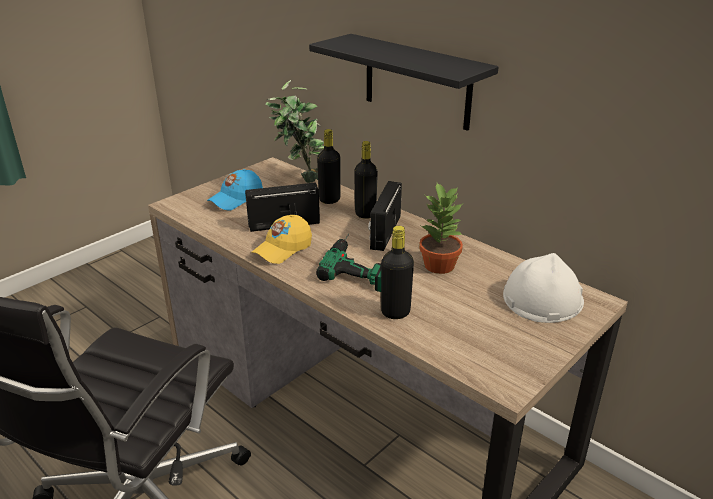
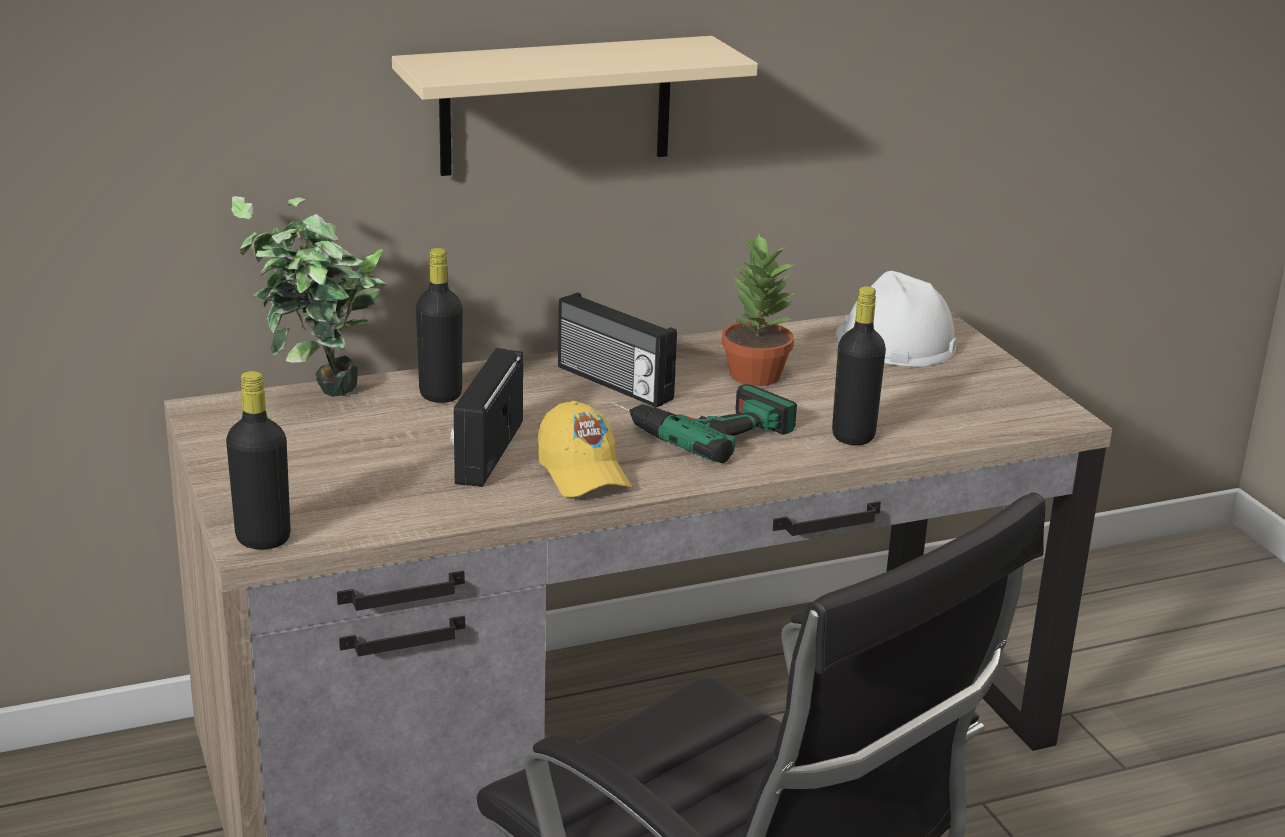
camera: 65 degrees left, 5 degrees down
blue cap [207,169,263,211] -> none
black shelf [309,34,499,131] -> beige shelf [392,36,758,176]
black bottle [354,141,378,219] -> black bottle moved to [226,371,291,549]

